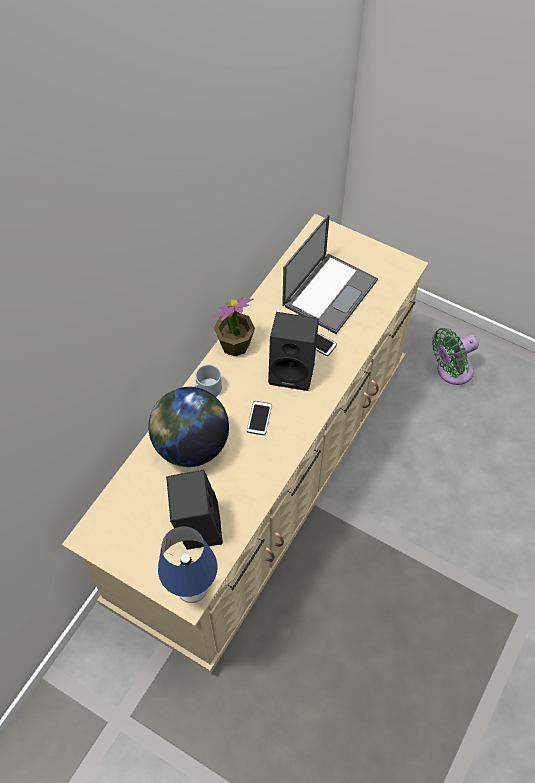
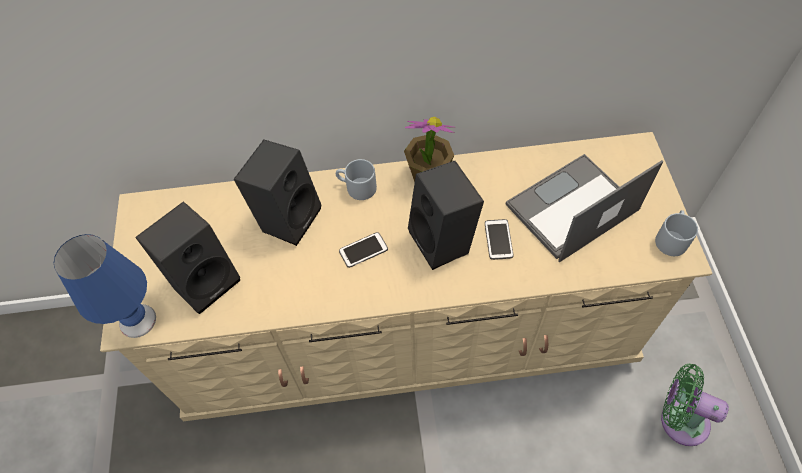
camera: 55 degrees right, 0 degrees up
globe [148,387,229,467] -> black speaker [234,140,321,246]
laptop [282,214,378,334] -> laptop turned 150 degrees clockwise [505,154,663,262]
none -> grey mug [655,210,698,256]

